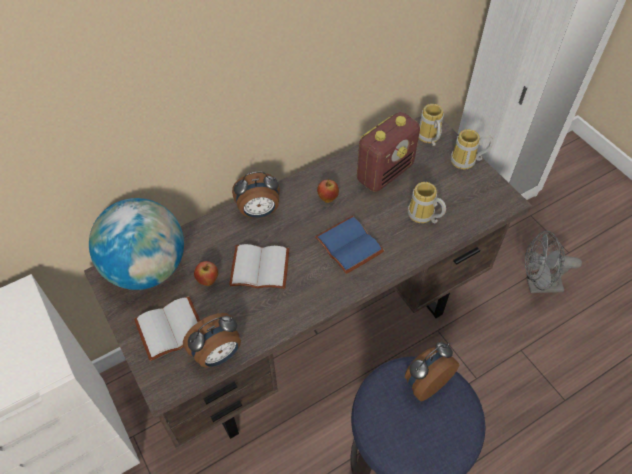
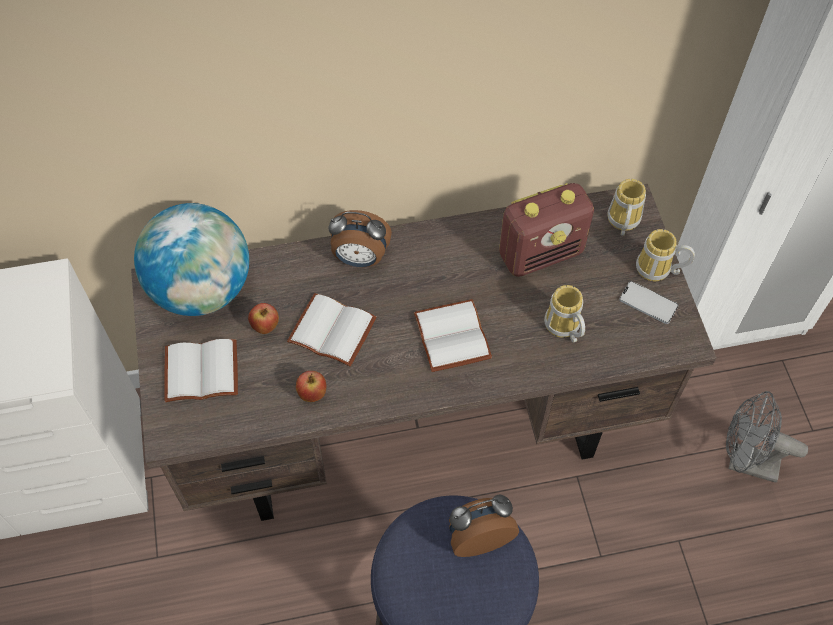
camera: 20 degrees right, 5 degrees up
alarm clock [183,313,241,367] -> none
blue book [315,216,384,274] -> white book [414,299,492,372]
apple [317,179,339,203] -> apple moved to [296,371,326,402]
none -> phone [619,281,678,324]

